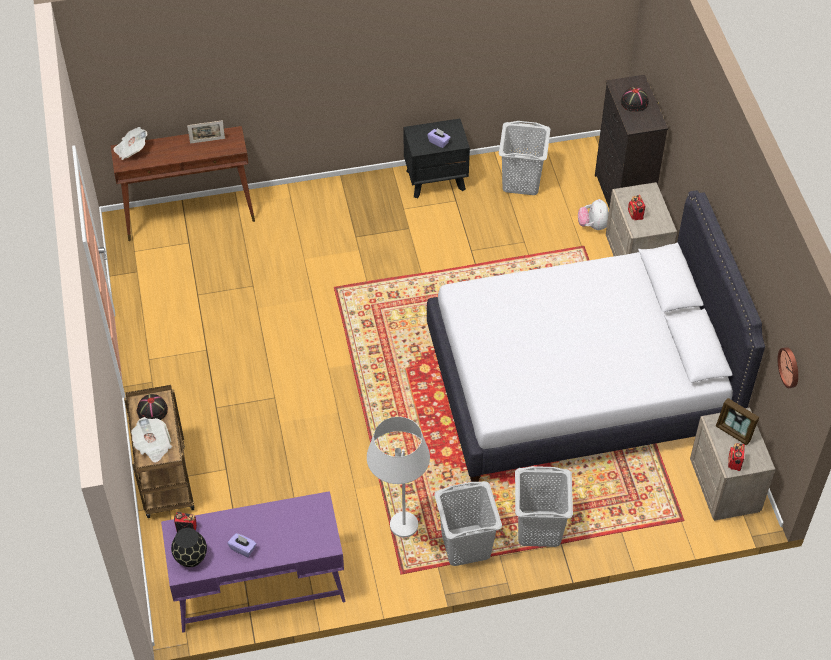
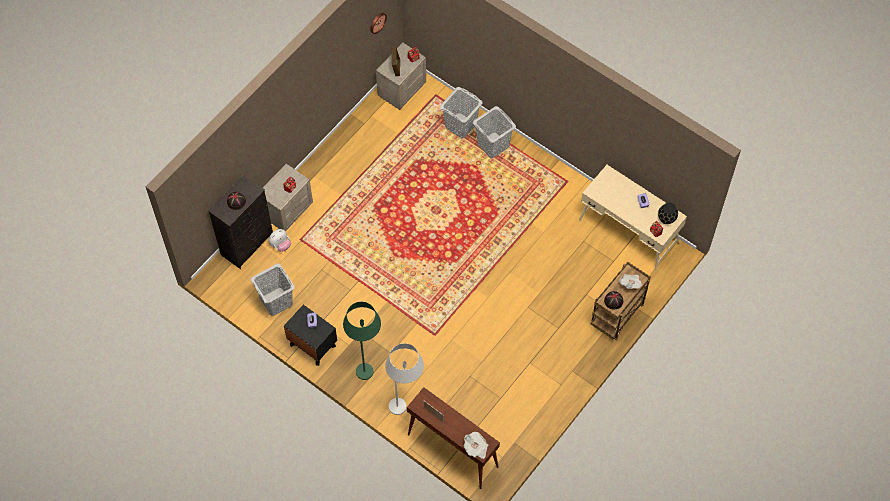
camera: 130 degrees left, 10 degrees up
purple desk [161,491,345,633] -> beige desk [579,165,687,271]
white floor lamp [367,417,430,538] -> white floor lamp moved to [385,343,424,415]
white bed [427,190,765,482] -> none
grey laundry basket [434,481,502,566] -> grey laundry basket moved to [440,87,483,139]
none -> green floor lamp [343,302,381,380]

